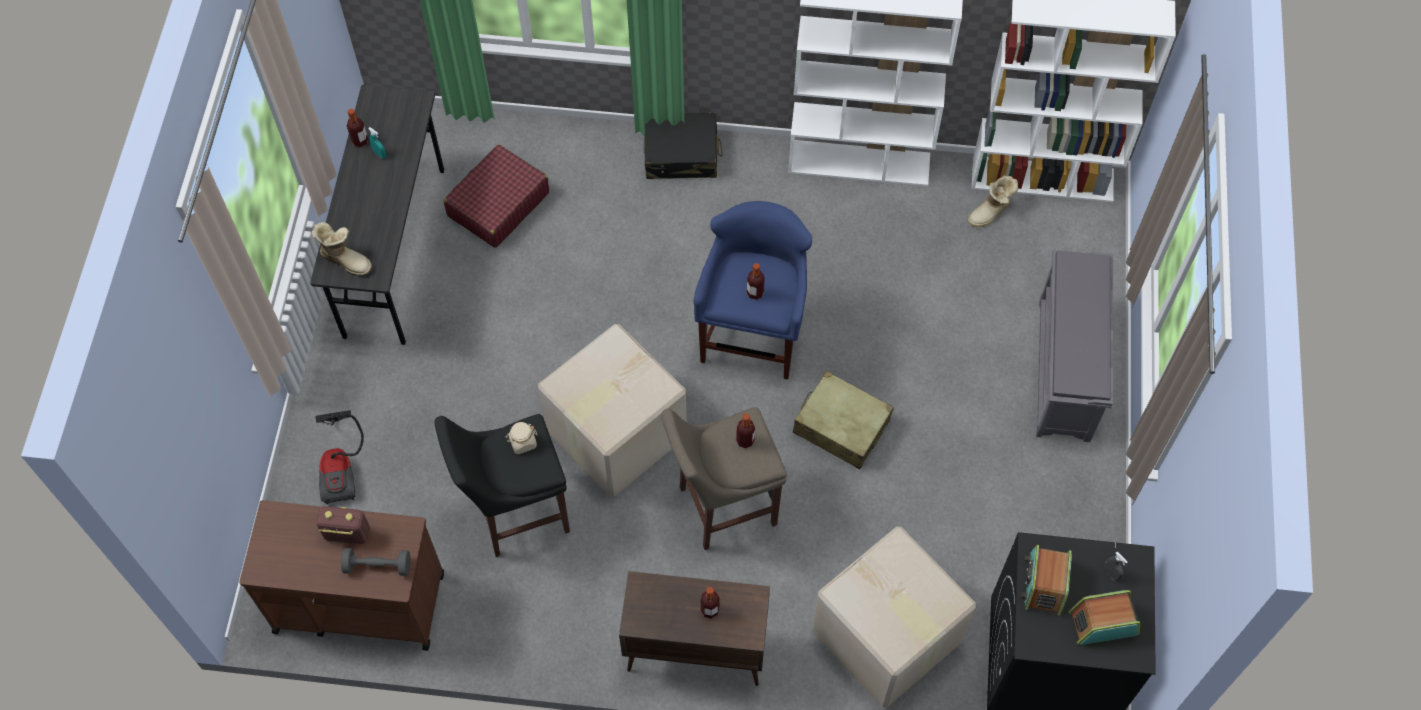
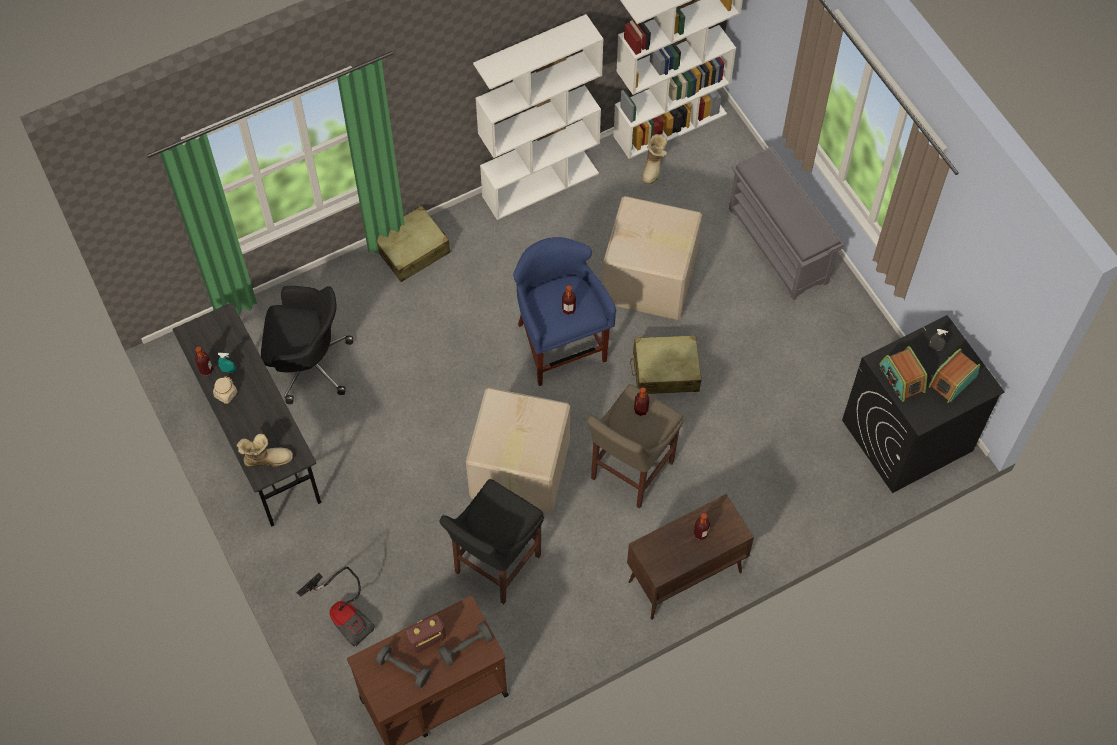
camera: 35 degrees left, 0 degrees up
red suitcase [444,144,549,248] -> black office chair [261,286,353,404]
beige jar [506,422,537,454] -> beige jar moved to [213,376,237,404]
black suitcase [644,112,723,179] -> beige suitcase [377,205,451,282]
cardboard box [813,526,976,708] -> cardboard box moved to [602,196,702,320]
none -> grey dumbbell [376,644,431,688]

